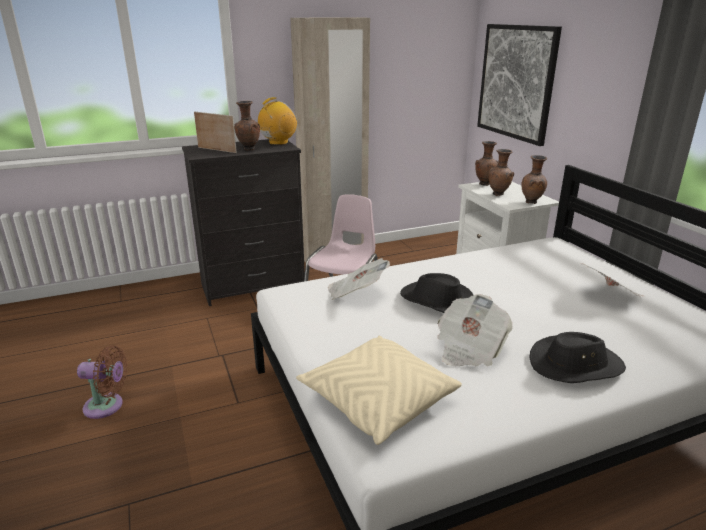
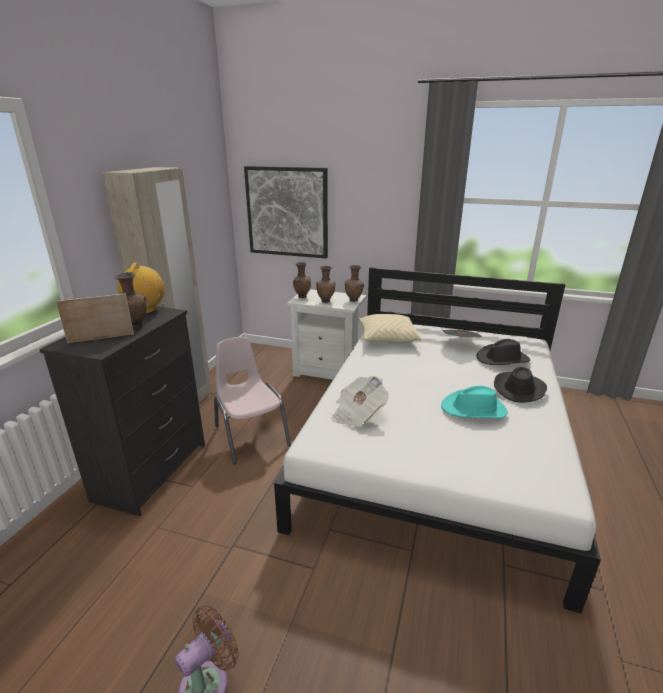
camera: 50 degrees left, 0 degrees up
beige pillow [296,335,462,445] -> beige pillow moved to [358,314,422,343]
black hat [400,273,473,313] -> black hat moved to [476,339,530,365]
newspaper [437,294,513,366] -> turquoise hat [441,386,508,419]

